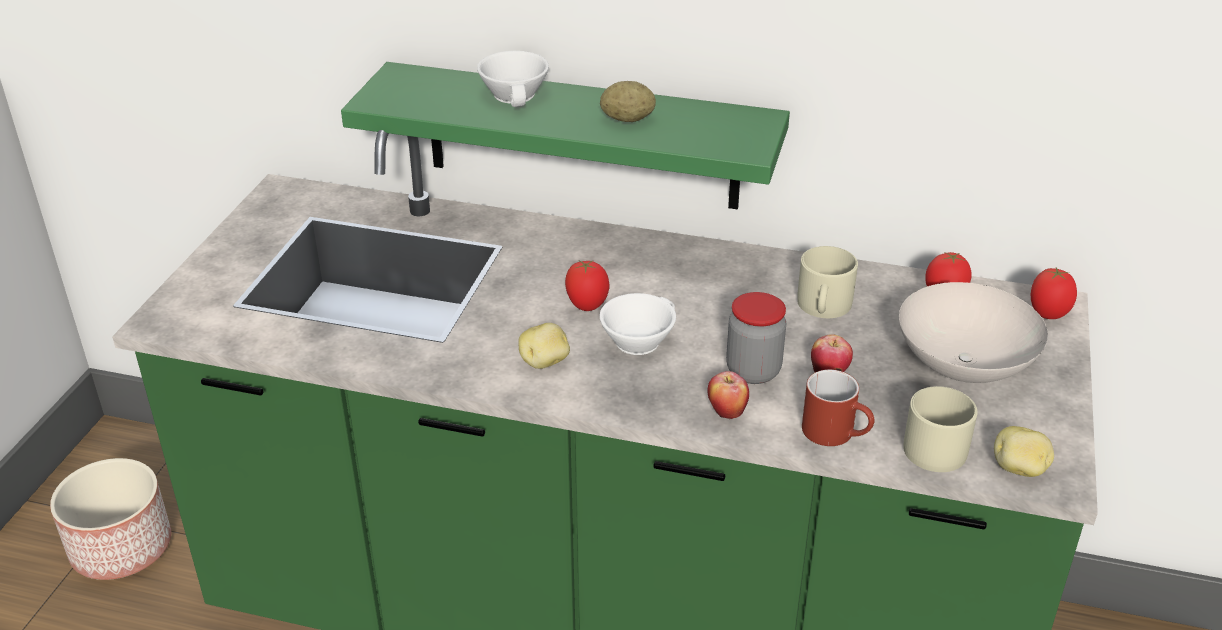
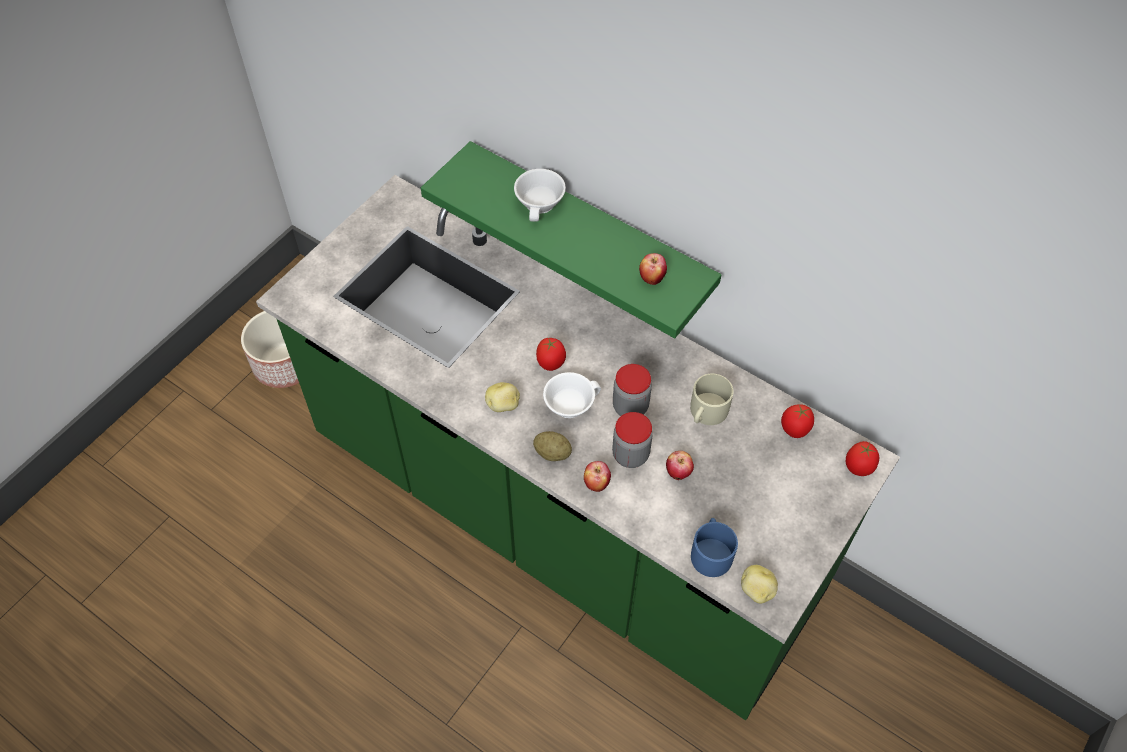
camera: 20 degrees right, 20 degrees up
potato [600,81,656,122] -> potato moved to [533,431,572,461]
red mug [802,370,874,446] -> none
white bowl [899,282,1048,383] -> none
beige mug [903,386,978,472] -> blue mug [691,518,738,577]
none -> jar [613,364,652,416]
none -> apple [639,253,667,285]

